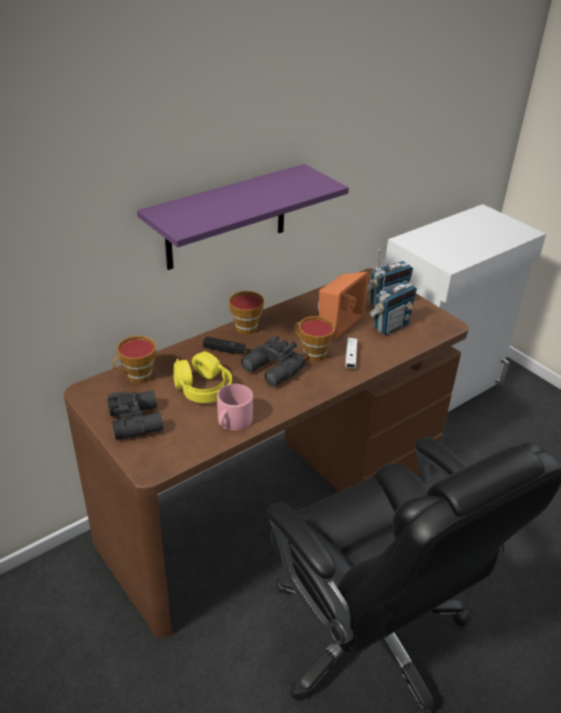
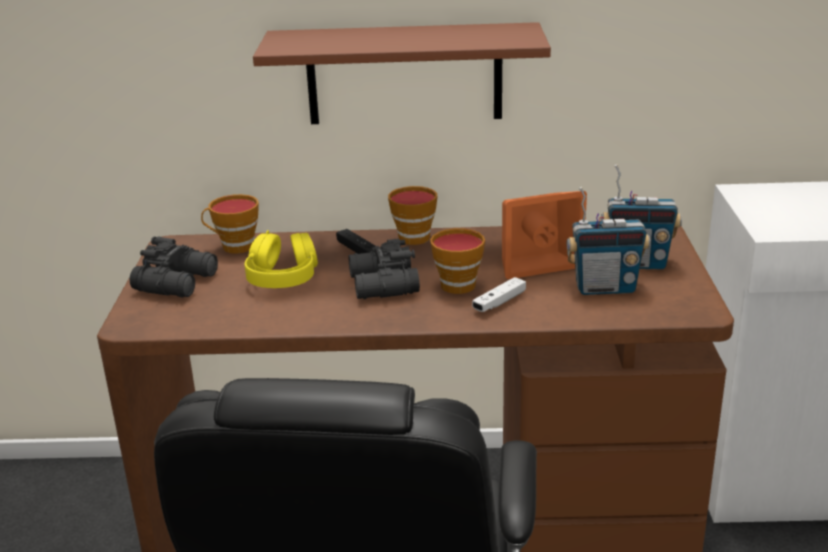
camera: 40 degrees right, 10 degrees down
purple shelf [137,164,349,270] -> brown shelf [253,22,551,124]
pink mug [217,384,253,431] -> none

